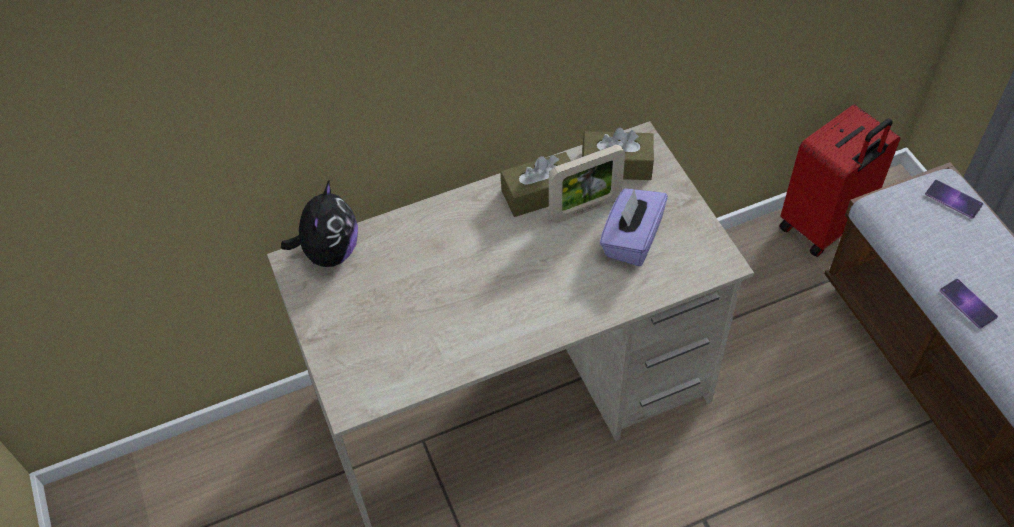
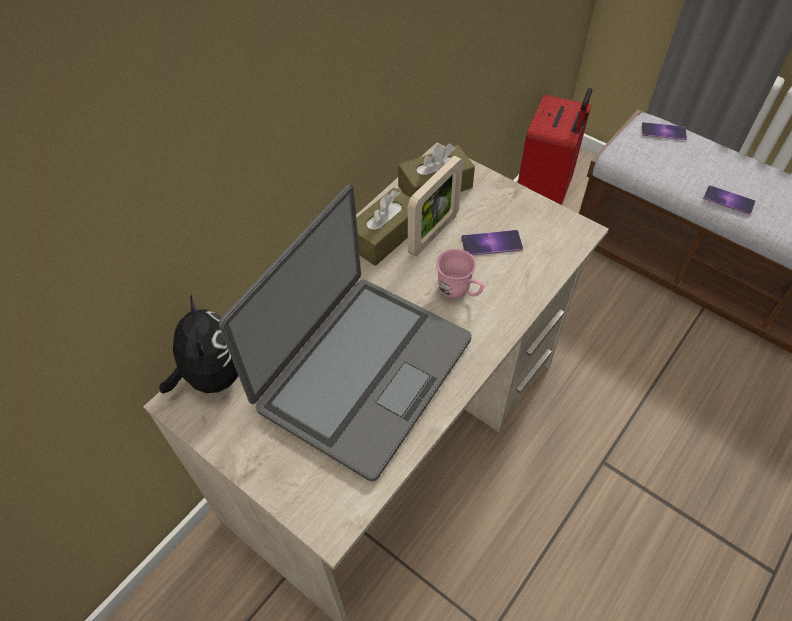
camera: 30 degrees left, 0 degrees up
purple tissue box [600,188,668,266] -> phone [461,230,523,256]
none -> laptop [219,185,472,481]
none -> pink mug [436,249,484,299]

